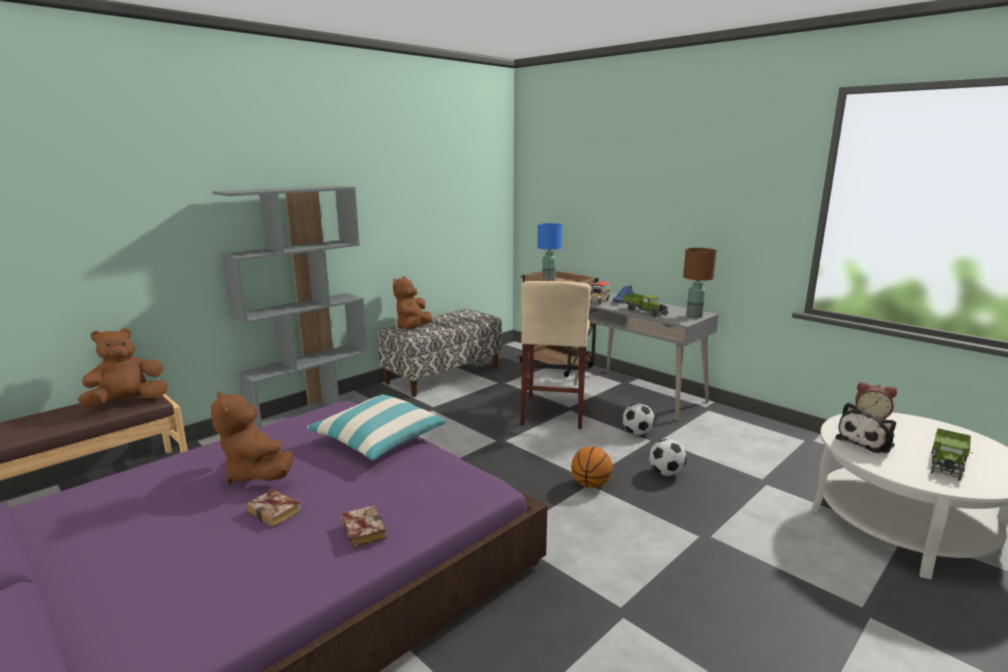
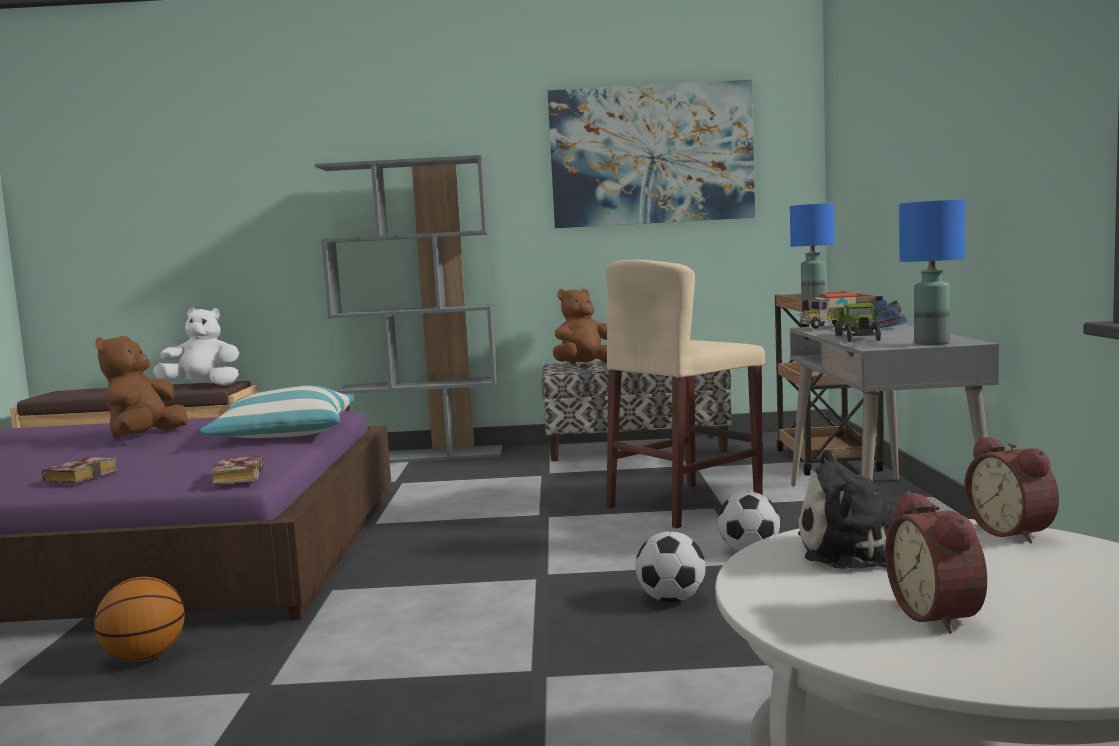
camera: 45 degrees right, 10 degrees down
brown plush toy [77,328,168,408] -> white plush toy [153,308,239,386]
book [246,489,301,527] -> book moved to [211,456,264,485]
basketball [571,446,612,488] -> basketball moved to [95,577,185,662]
brown table lamp [683,248,717,318] -> blue table lamp [899,199,965,345]
toy truck [931,428,973,481] -> alarm clock [885,491,987,634]
none -> picture [548,80,755,228]

